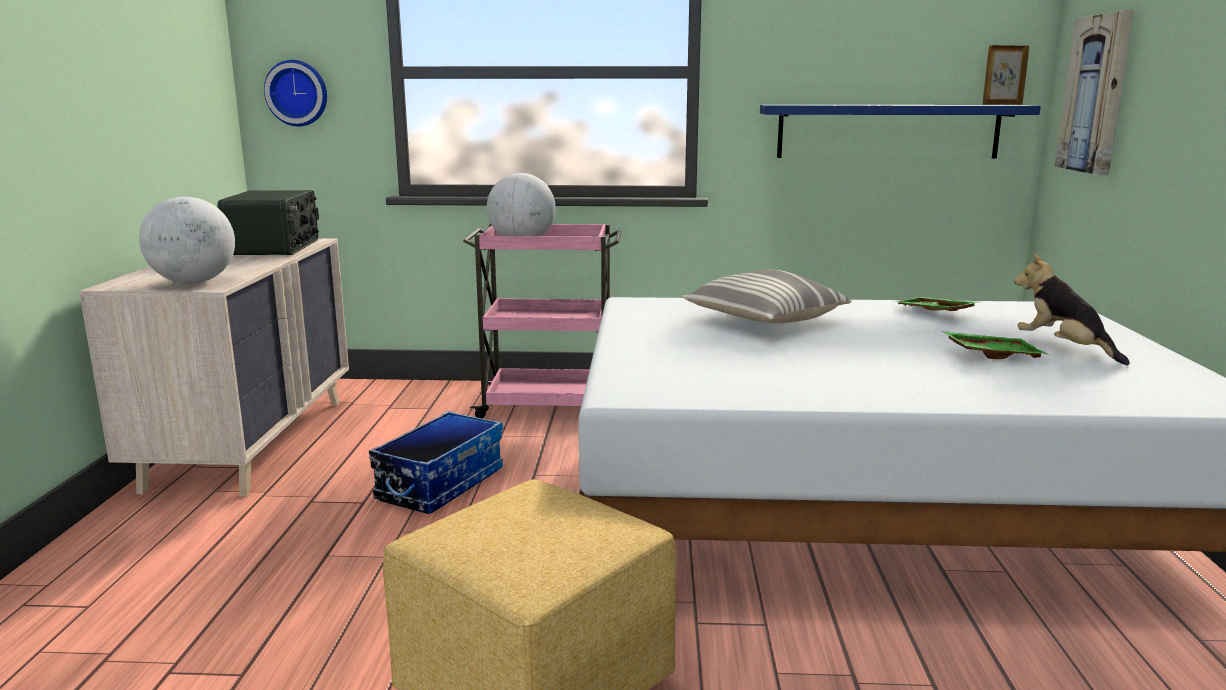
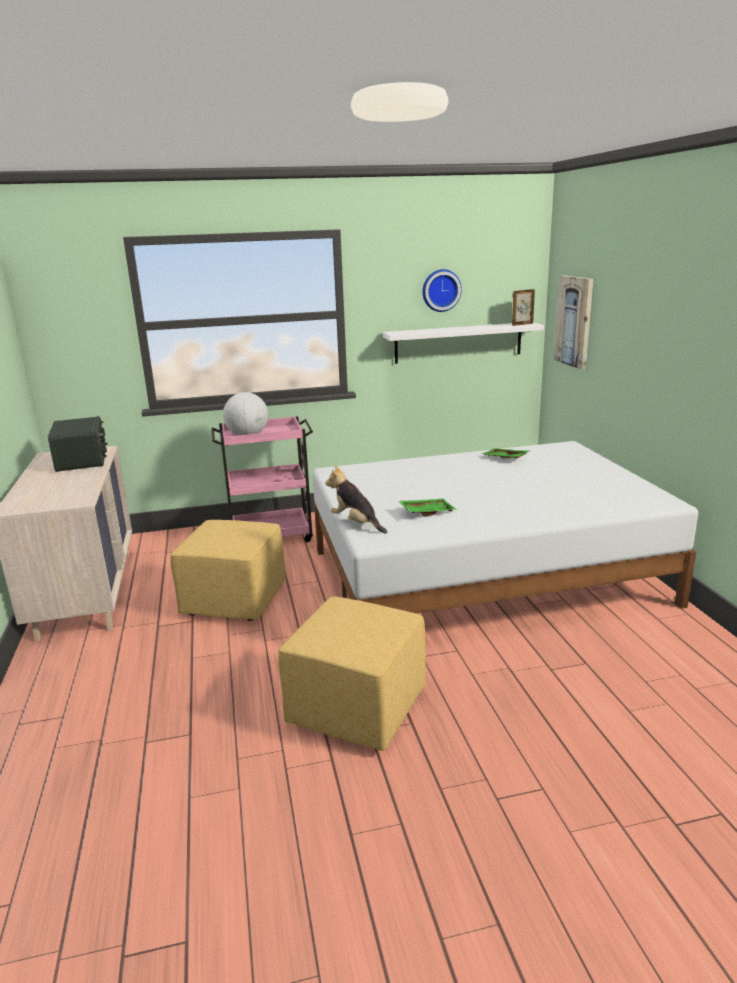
camera: 15 degrees left, 5 degrees up
globe [139,197,235,284] -> none
wall clock [264,60,327,126] -> wall clock moved to [423,269,462,312]
storage box [369,411,503,514] -> yellow ottoman [170,520,286,621]
pillow [682,270,852,323] -> none
blue shelf [760,105,1041,159] -> white shelf [383,322,544,364]
green tray [942,331,1049,359] -> green tray moved to [398,498,457,516]
plush toy [1014,254,1130,365] -> plush toy moved to [325,466,387,534]

